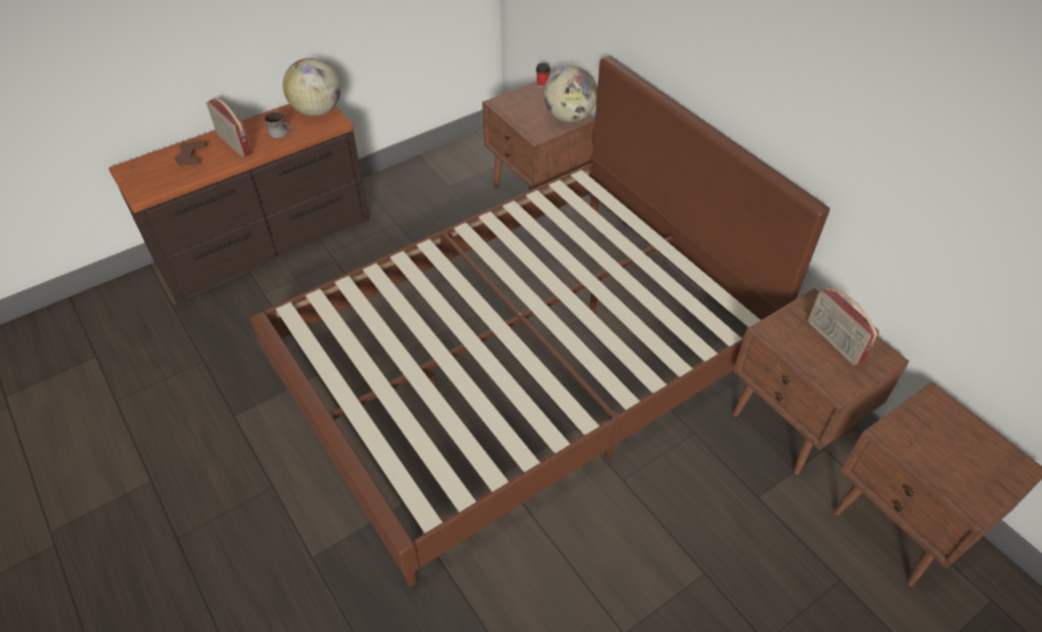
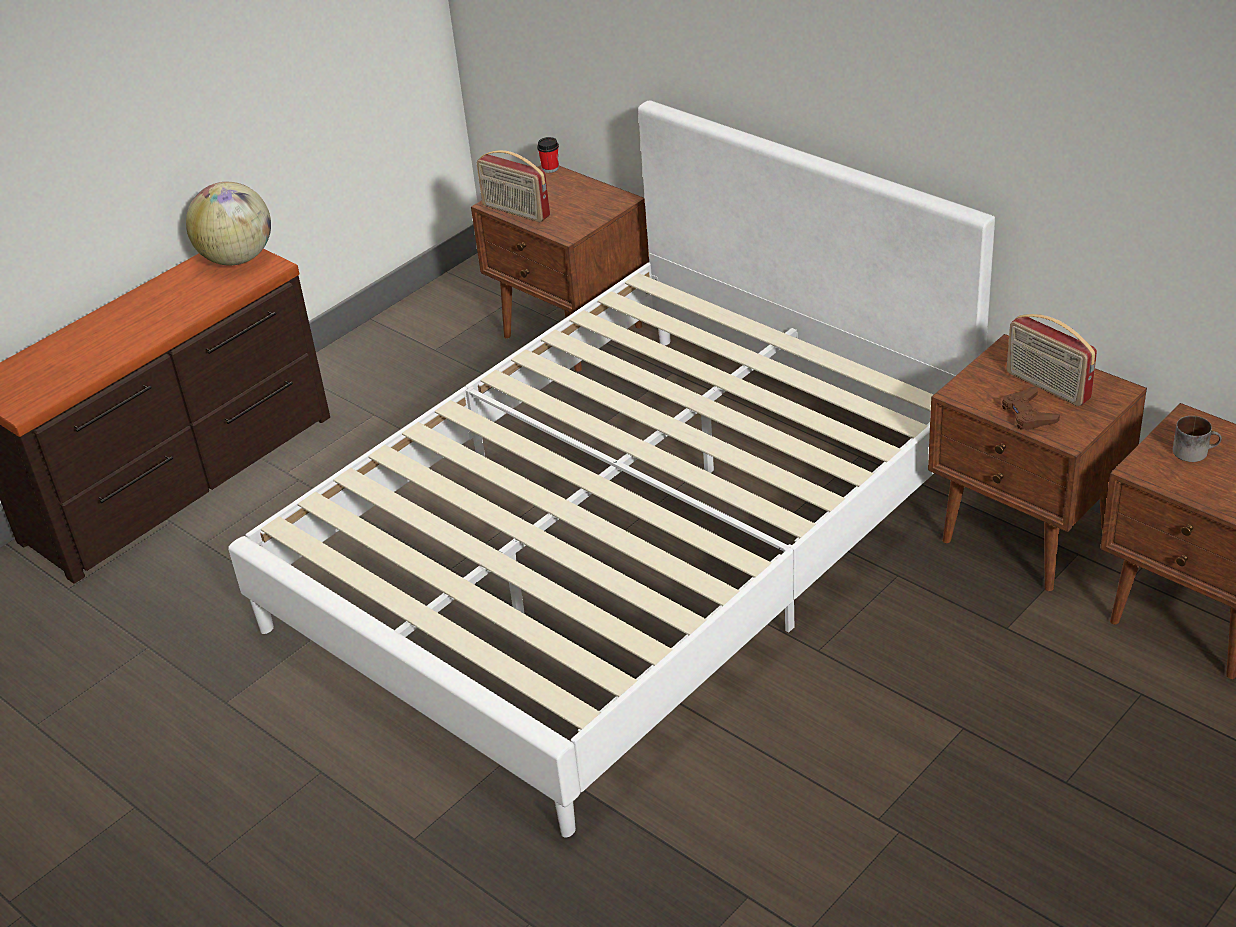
camera: 10 degrees left, 10 degrees down
brown game controller [175,141,207,165] -> brown game controller moved to [1002,386,1060,430]
radio [206,98,252,157] -> radio moved to [477,150,550,222]
brown bed [250,56,830,586] -> white bed [228,100,995,838]
mug [265,111,290,138] -> mug moved to [1173,416,1222,462]
globe [543,66,598,122] -> none

